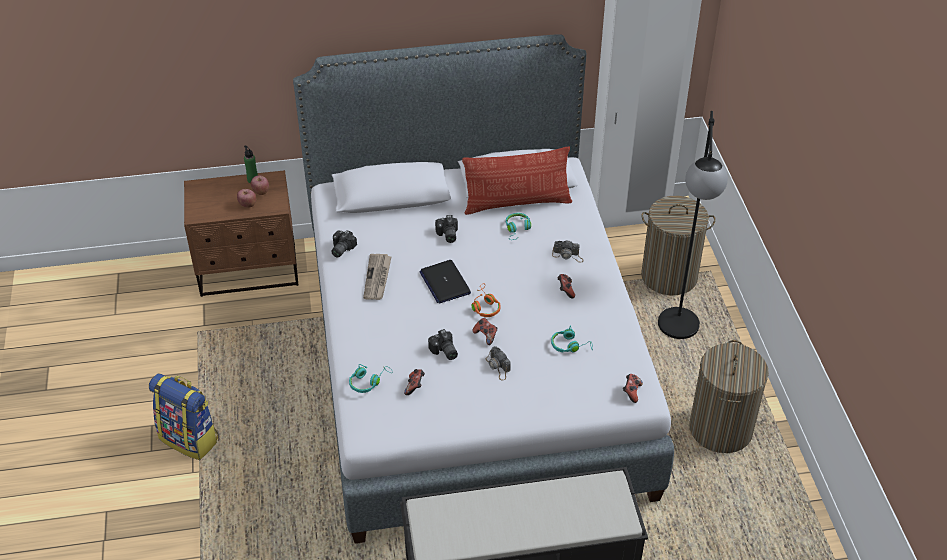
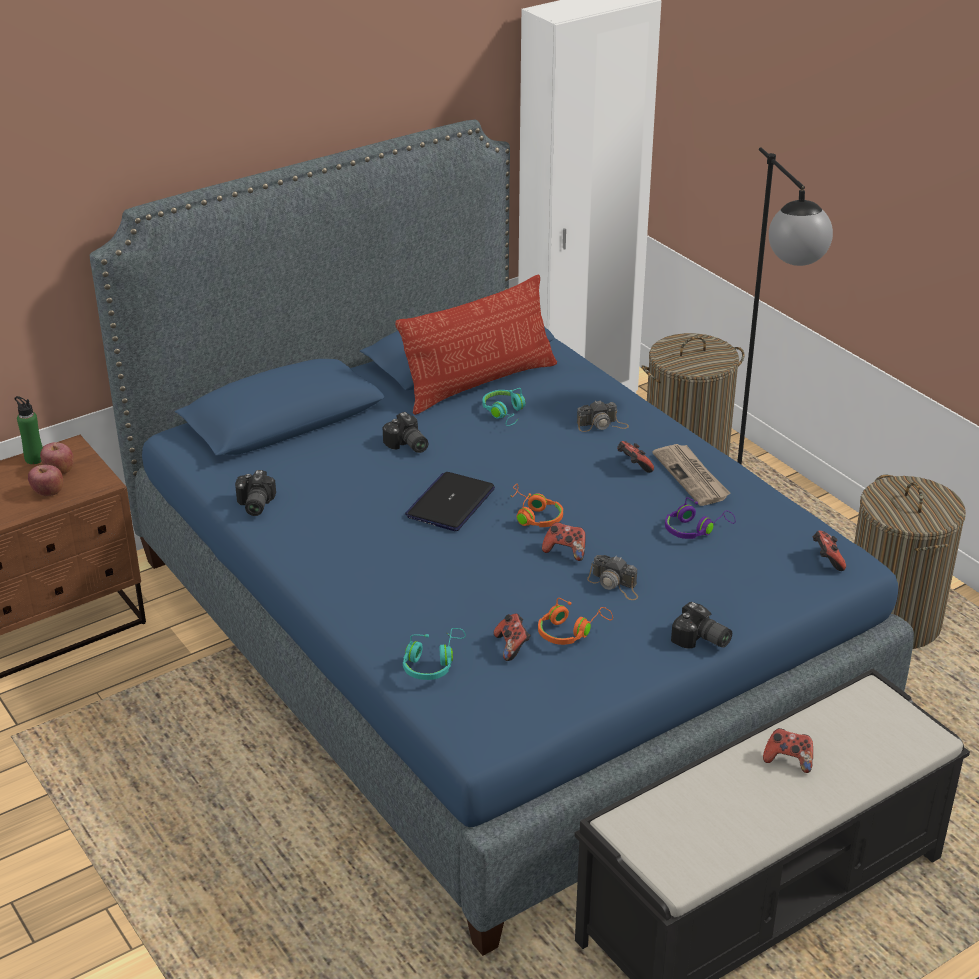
camera: 25 degrees left, 10 degrees down
backpack [149,374,218,460] -> none
grey bed [293,34,674,544] -> blue bed [90,119,914,956]
newspaper [363,254,392,300] -> newspaper moved to [652,444,730,506]
laptop [419,260,471,303] -> laptop turned 75 degrees clockwise [405,472,495,531]
camera [428,329,458,360] -> camera moved to [671,602,732,649]
turquoise headphones [551,326,593,352] -> purple headphones [665,497,736,539]
none -> orange headphones [538,598,613,645]
none -> game controller [763,728,813,773]

